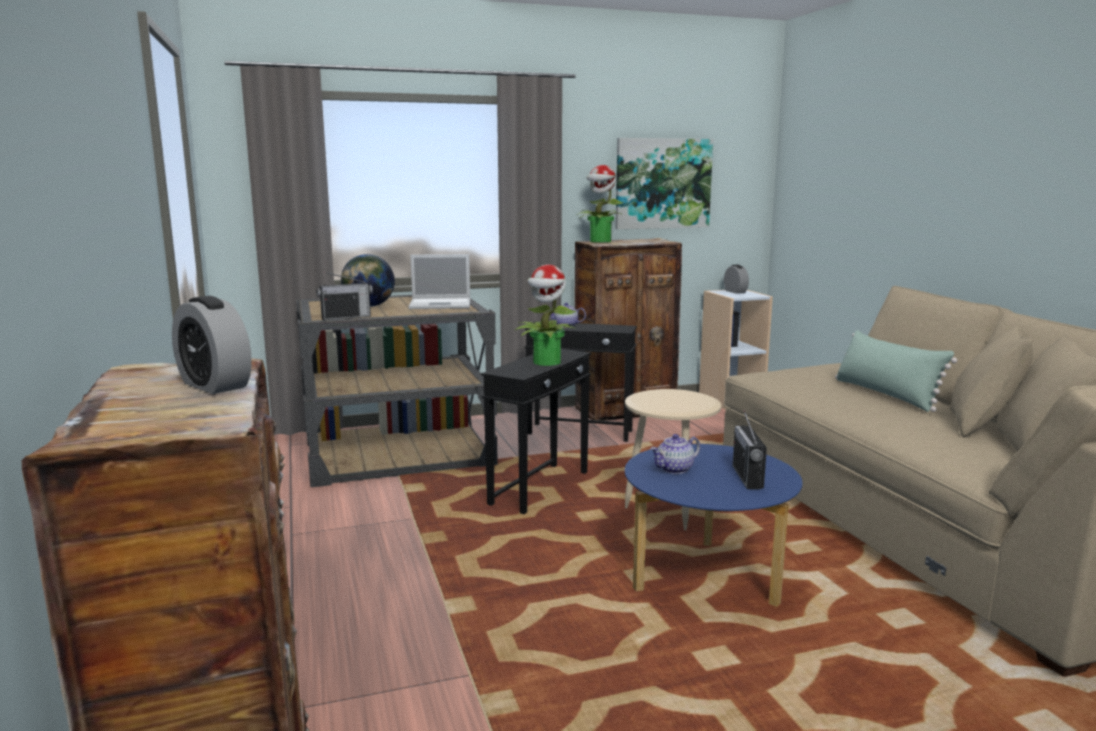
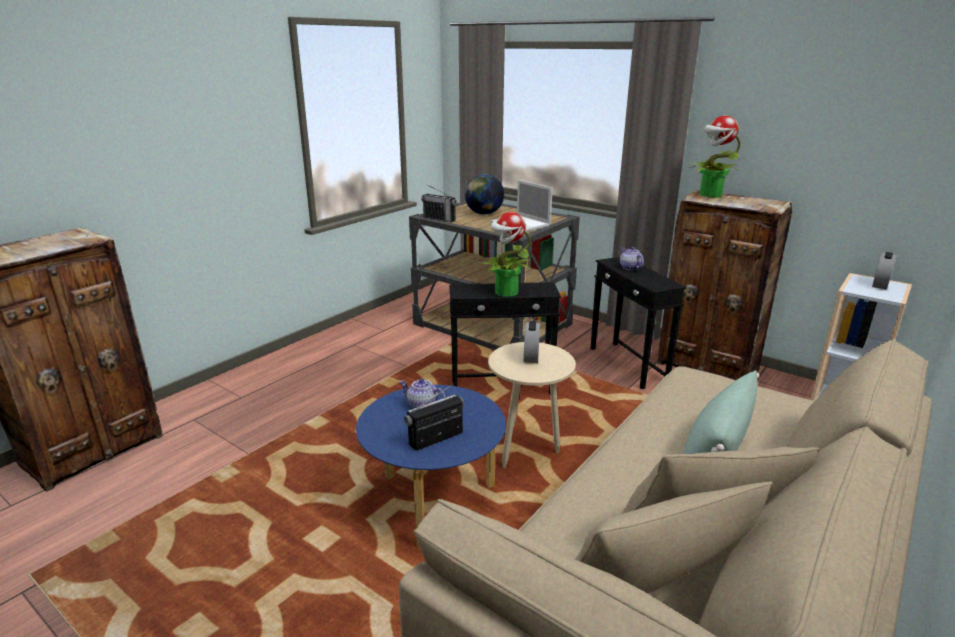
camera: 55 degrees right, 10 degrees up
alarm clock [172,296,252,394] -> alarm clock moved to [524,321,540,363]
picture [615,138,713,229] -> none

